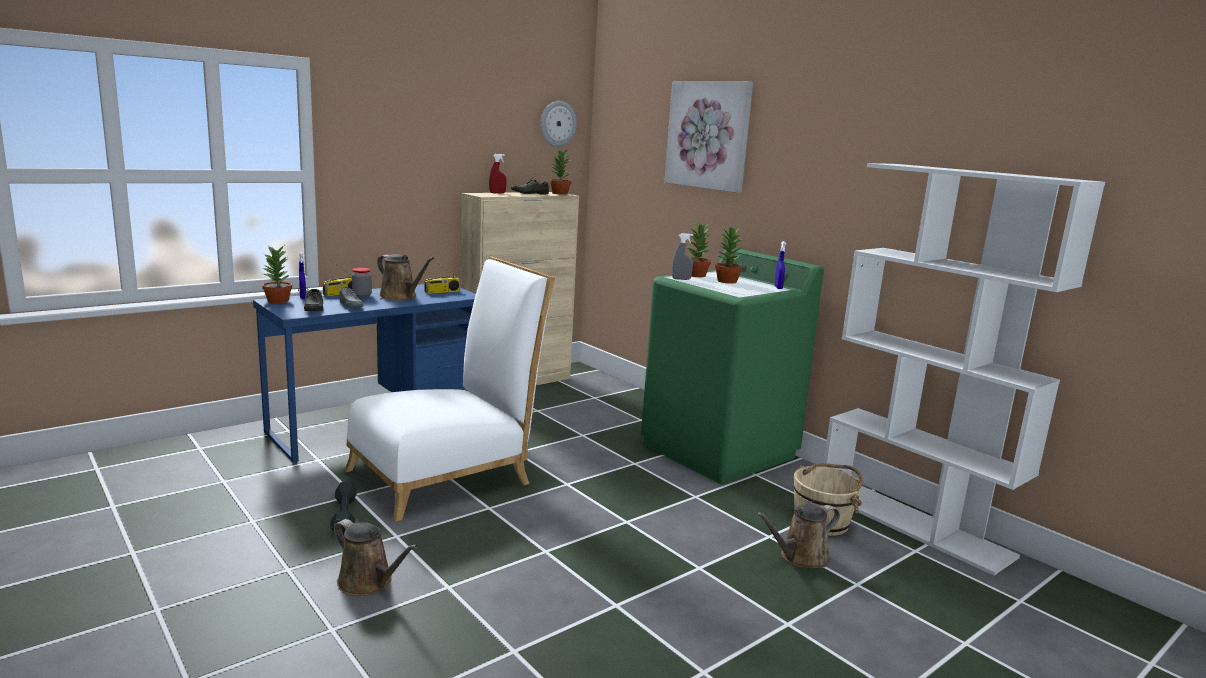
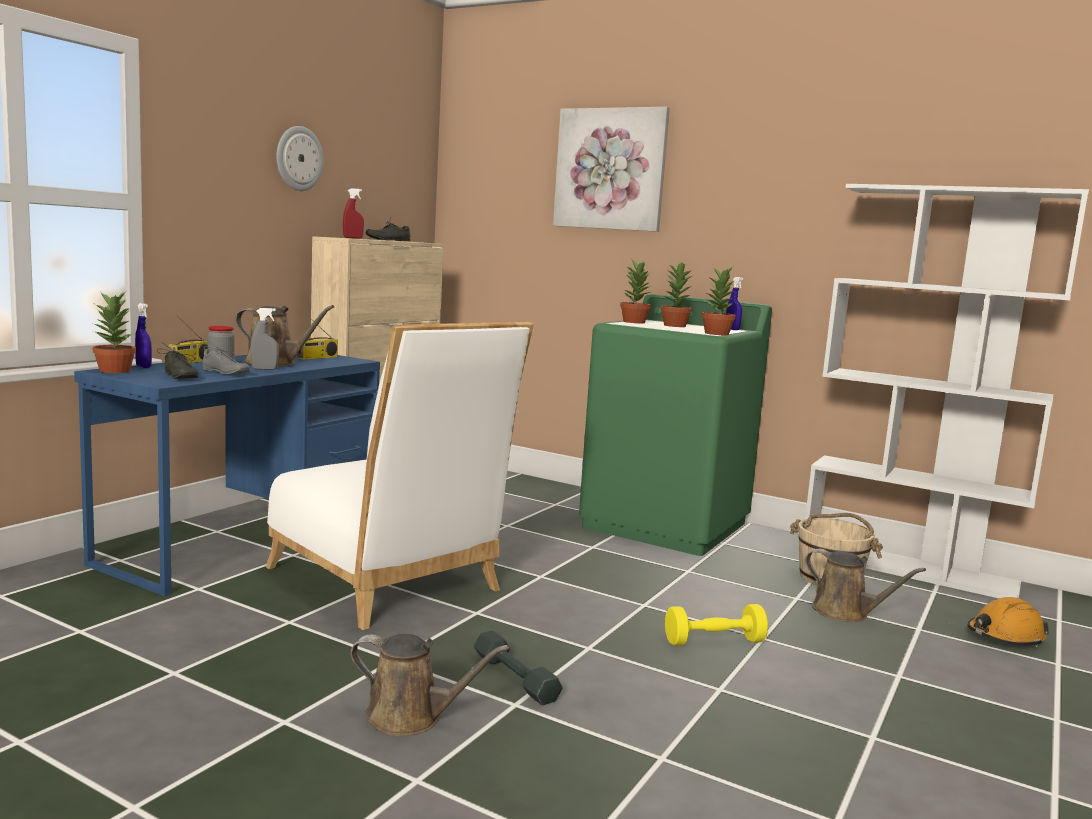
camera: 20 degrees left, 5 degrees down
grey dumbbell [330,482,357,535] -> grey dumbbell moved to [474,631,563,705]
white chair [345,256,555,521] -> white chair turned 105 degrees clockwise [266,322,534,630]
wall clock [540,101,577,147] -> wall clock moved to [277,126,324,191]
potted plant [549,149,571,195] -> potted plant moved to [702,267,736,335]
grey spray bottle [672,233,693,280] -> grey spray bottle moved to [250,308,279,370]
brown watering can [756,504,840,568] -> brown watering can turned 90 degrees counterclockwise [805,549,926,622]
none -> yellow dumbbell [665,604,768,646]
none -> orange hard hat [967,597,1049,647]

